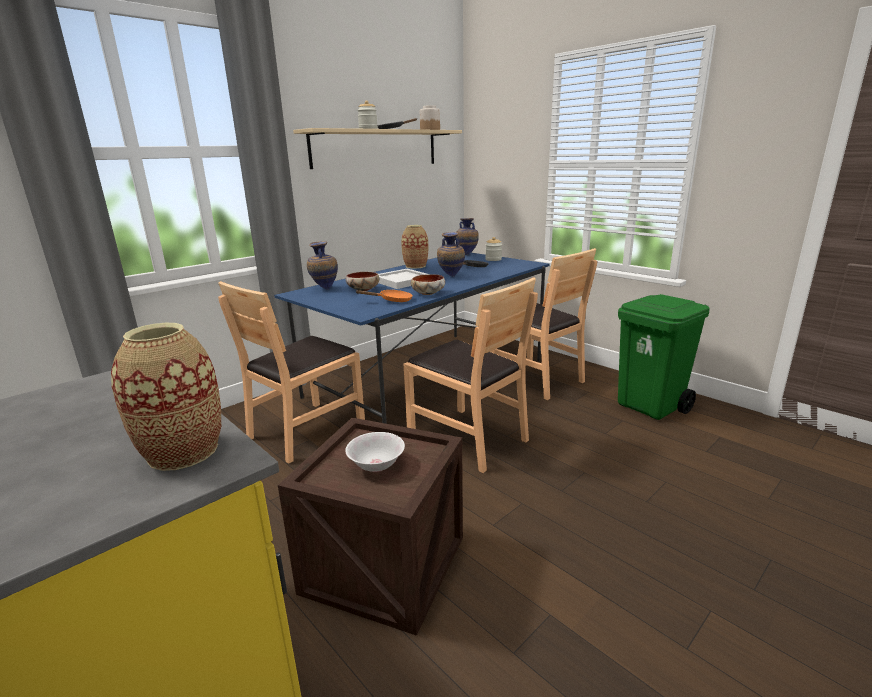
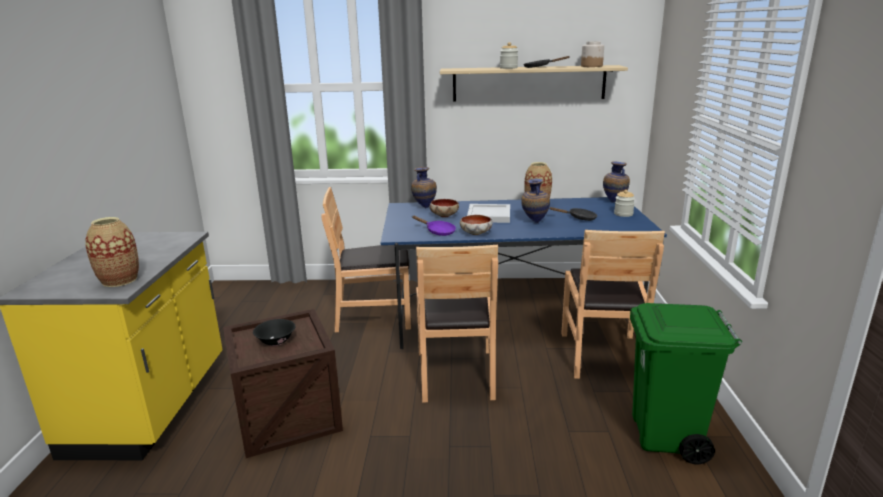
camera: 45 degrees right, 0 degrees up
white bowl [345,432,405,472] -> black bowl [253,319,295,346]
orange frying pan [356,290,413,302] -> purple frying pan [412,216,456,236]

